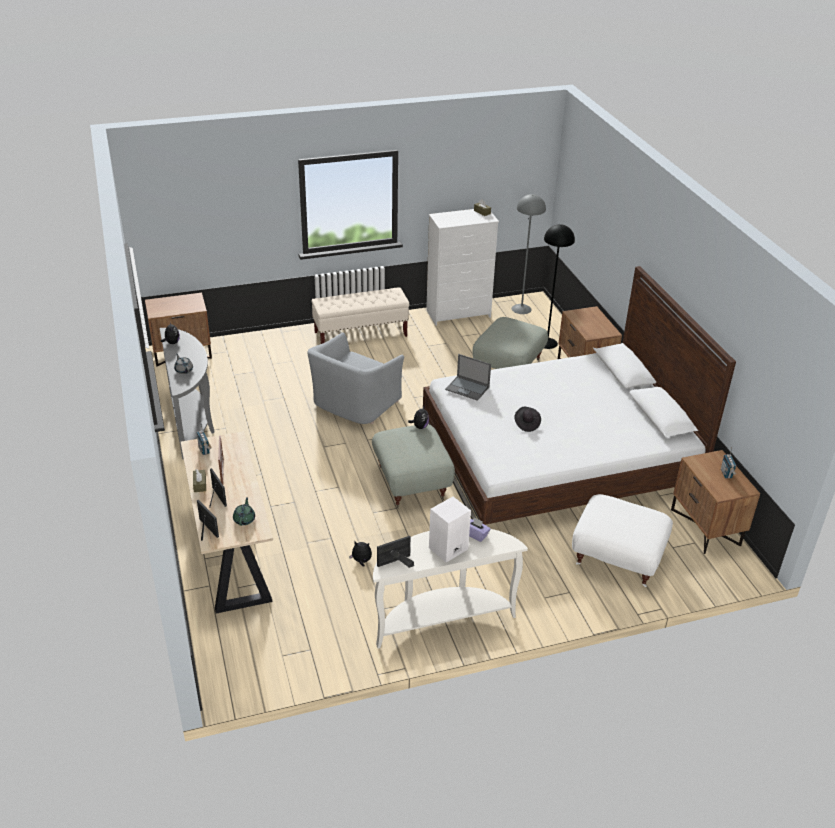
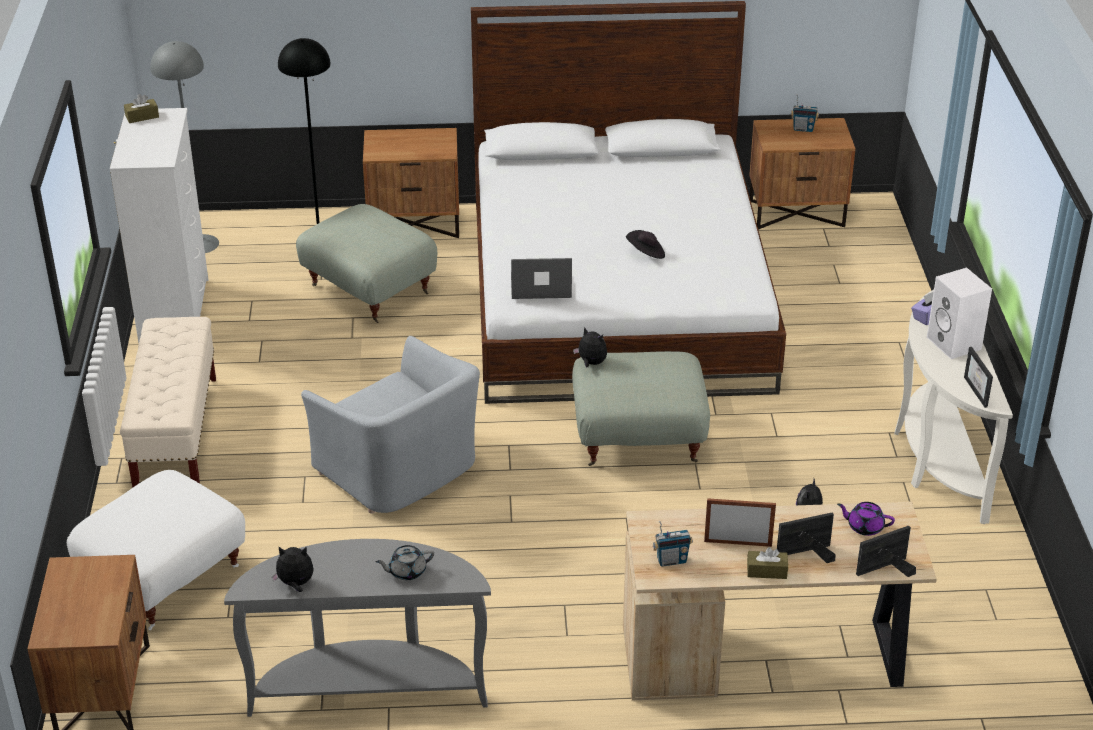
camera: 75 degrees left, 0 degrees up
green teapot [233,497,255,526] -> purple teapot [837,502,895,536]
laptop [445,354,491,401] -> laptop turned 135 degrees counterclockwise [511,258,572,299]
white ottoman [572,494,673,587] -> white ottoman moved to [67,470,245,630]

